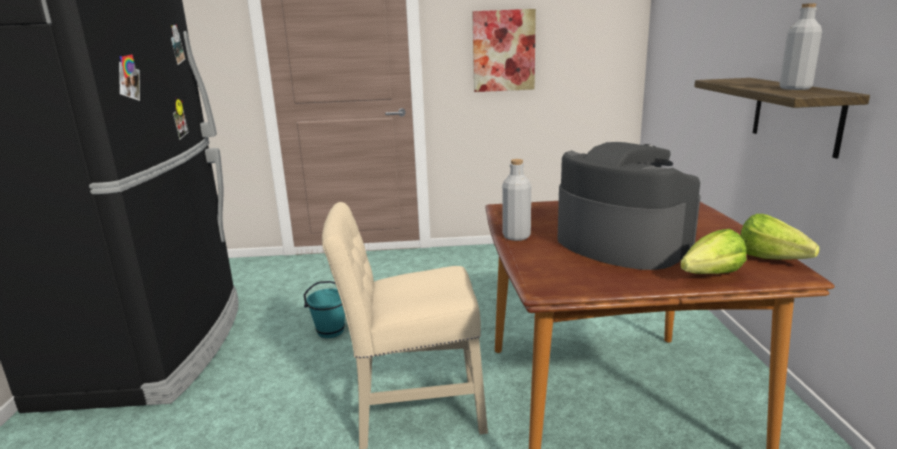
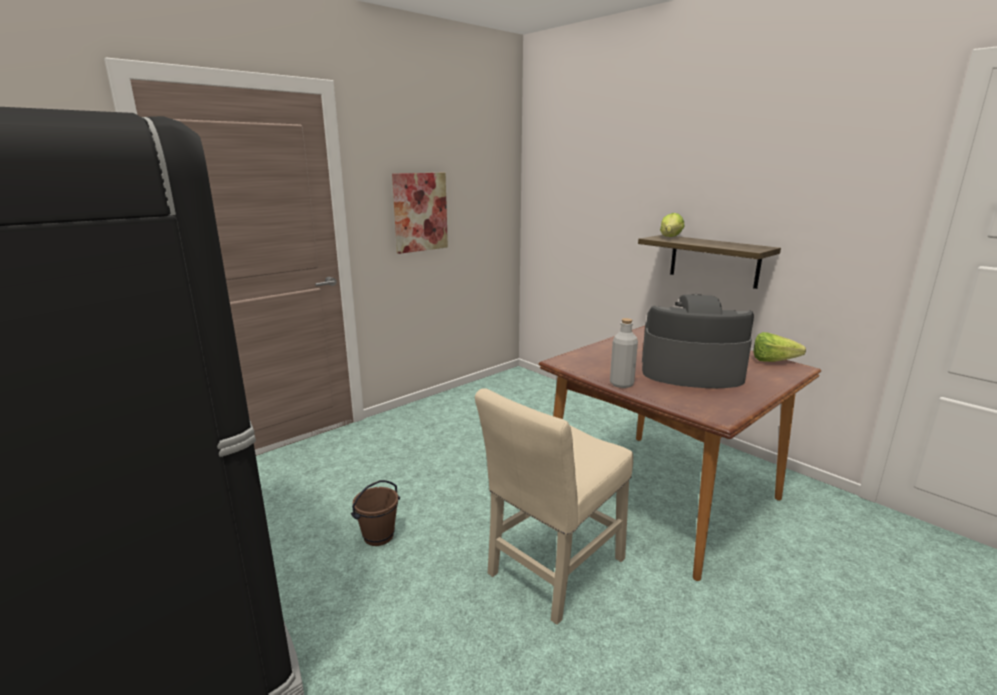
camera: 40 degrees left, 0 degrees up
turquoise bucket [304,281,345,338] -> brown bucket [351,480,400,546]
lettuce [680,229,746,274] -> lettuce moved to [660,213,685,237]
grey bottle [780,3,822,90] -> none

